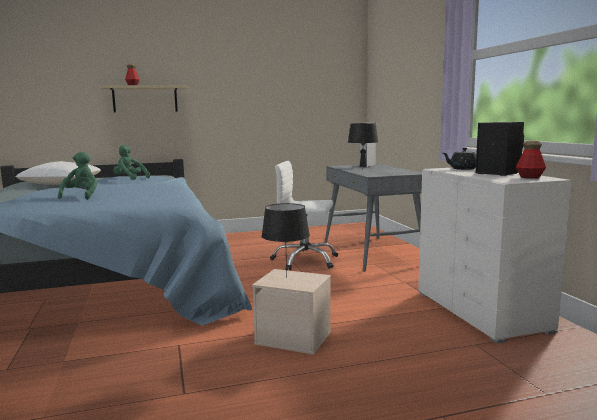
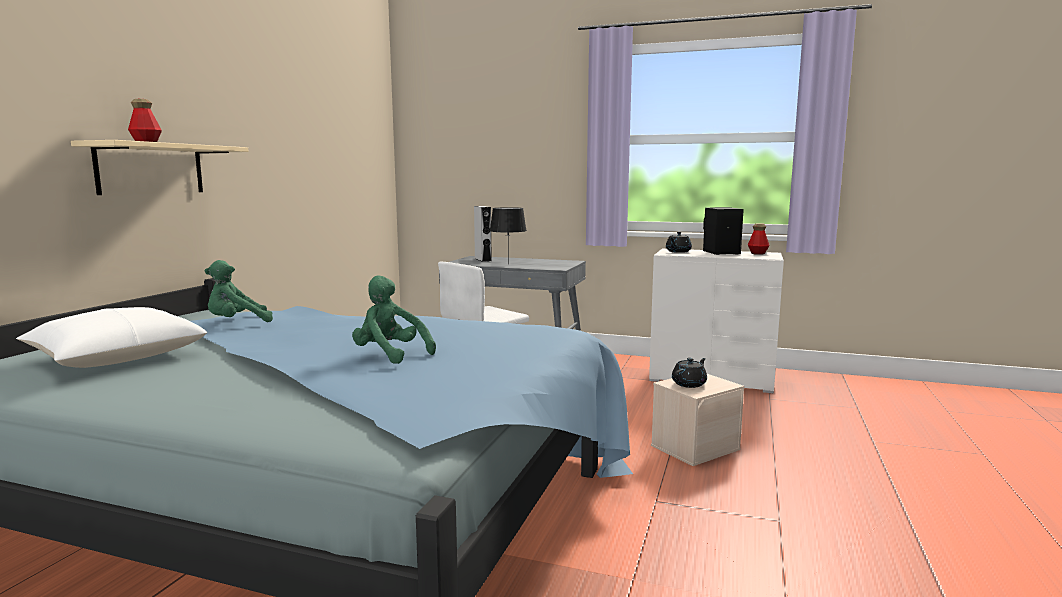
camera: 55 degrees left, 0 degrees up
black table lamp [262,203,310,278] -> black teapot [672,358,707,388]

